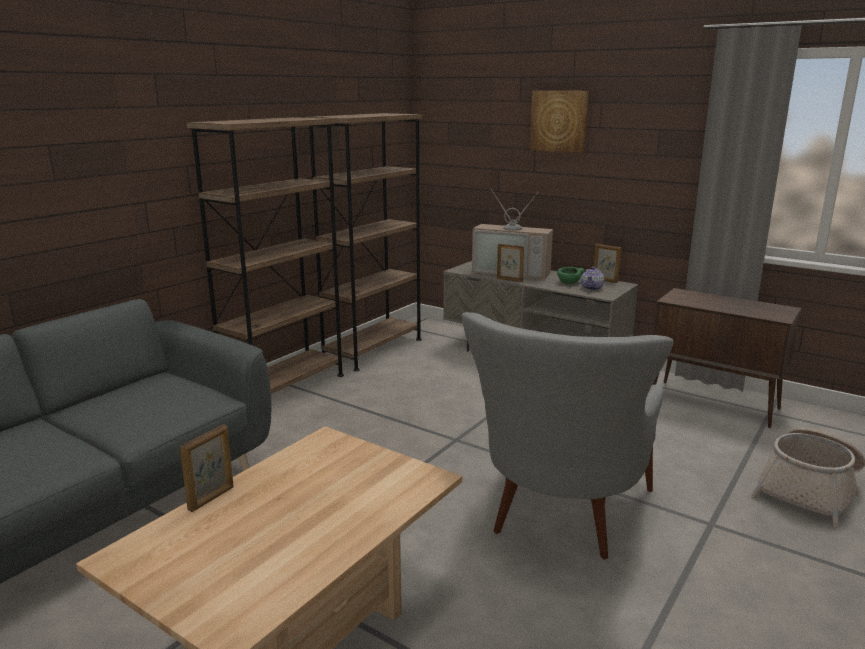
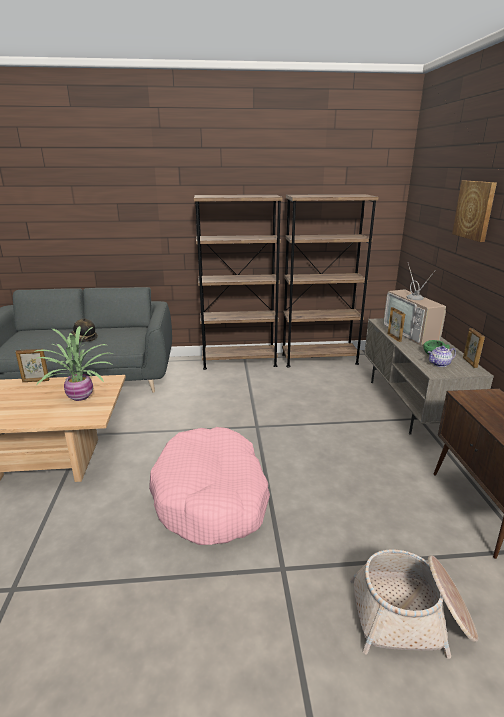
camera: 50 degrees right, 5 degrees up
grey armchair [461,312,674,560] -> pink dog bed [149,427,270,545]
none -> potted plant [34,326,113,401]
none -> hat [71,318,98,342]

